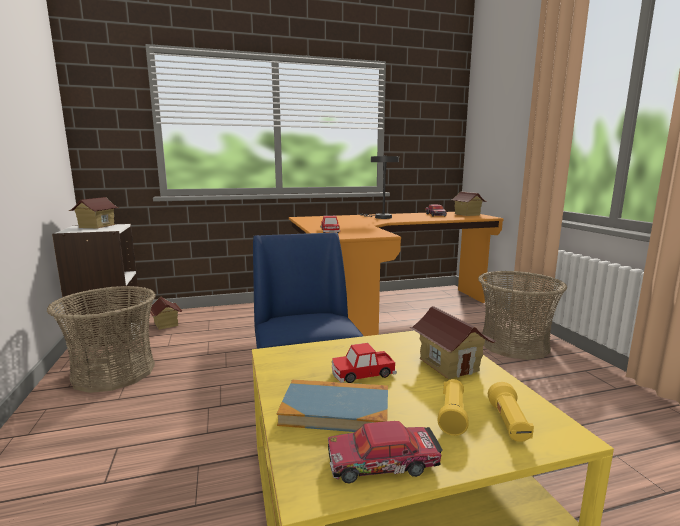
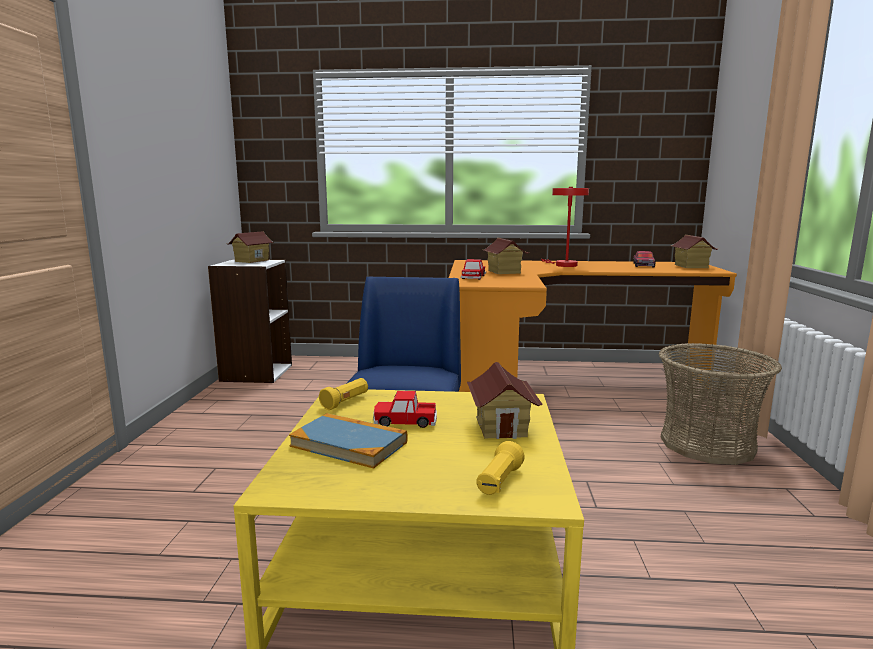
camera: 20 degrees right, 0 degrees up
basket [47,286,156,393] -> none
toy house [150,297,182,330] -> toy house moved to [484,238,529,274]
toy car [328,421,442,484] -> none
grey table lamp [359,155,399,219] -> red table lamp [541,187,589,267]
yellow flashlight [438,379,469,436] -> yellow flashlight moved to [319,378,368,410]

